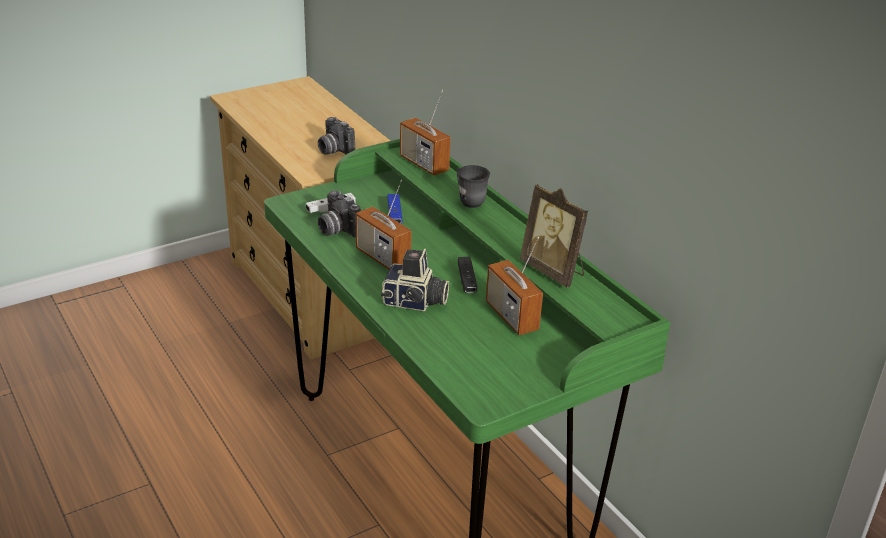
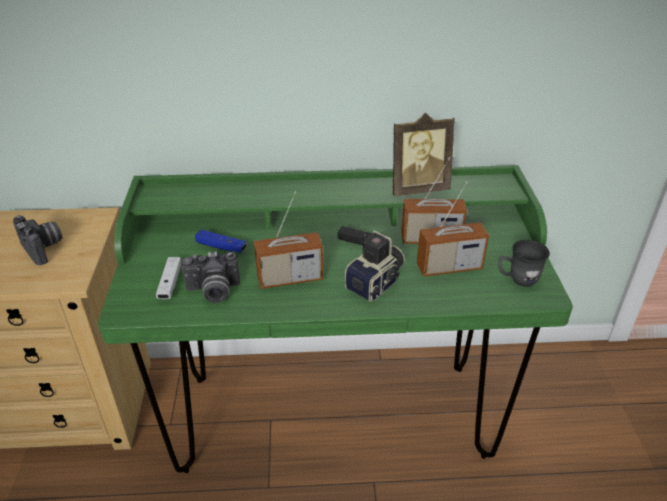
camera: 60 degrees left, 5 degrees up
camera [318,117,355,155] -> camera turned 120 degrees counterclockwise [13,215,63,265]
radio [400,90,451,175] -> radio moved to [417,181,489,277]
grey mug [457,165,490,208] -> grey mug moved to [498,240,550,287]

